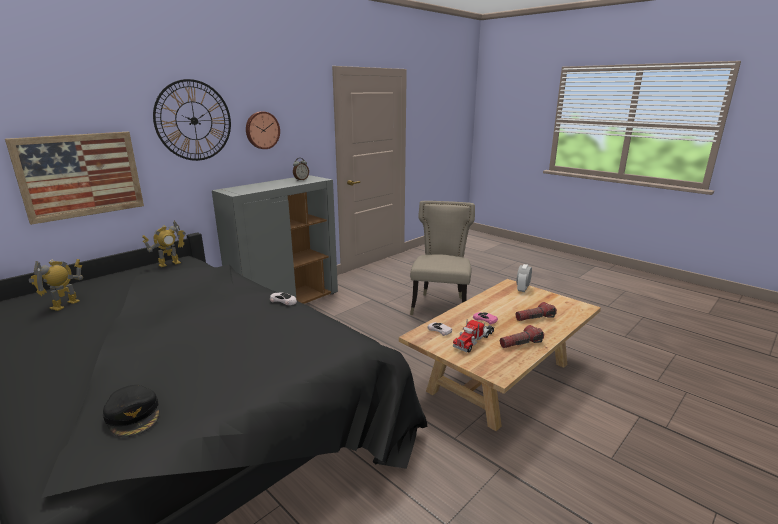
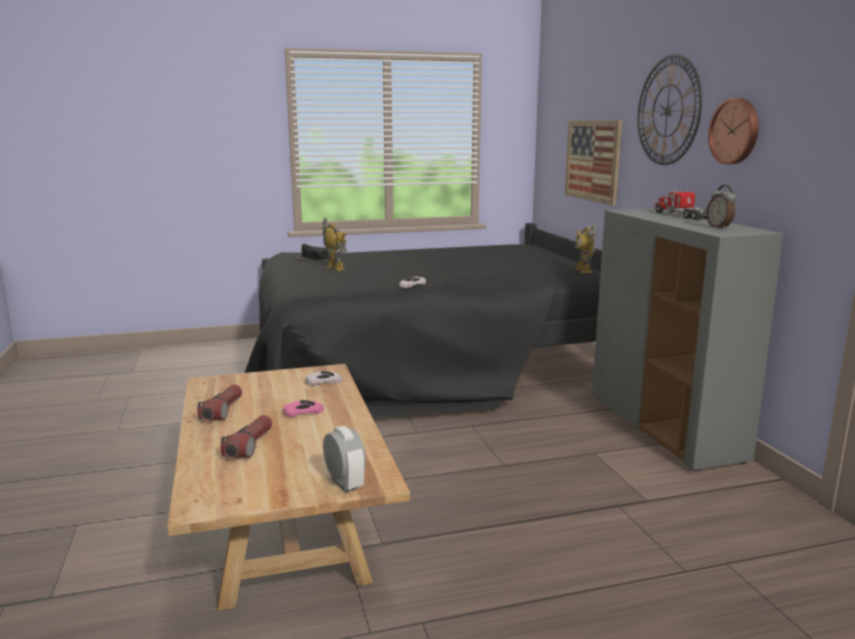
camera: 120 degrees right, 5 degrees down
toy robot [29,259,83,311] -> toy robot moved to [322,218,347,271]
beige chair [410,201,475,315] -> none
toy truck [453,320,494,352] -> toy truck moved to [654,187,707,220]

